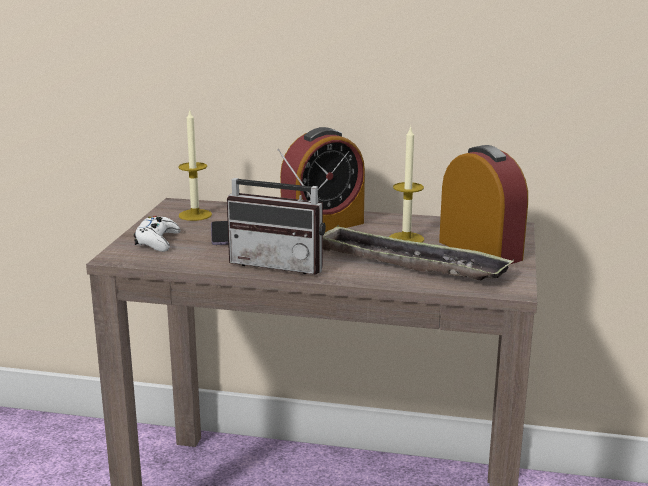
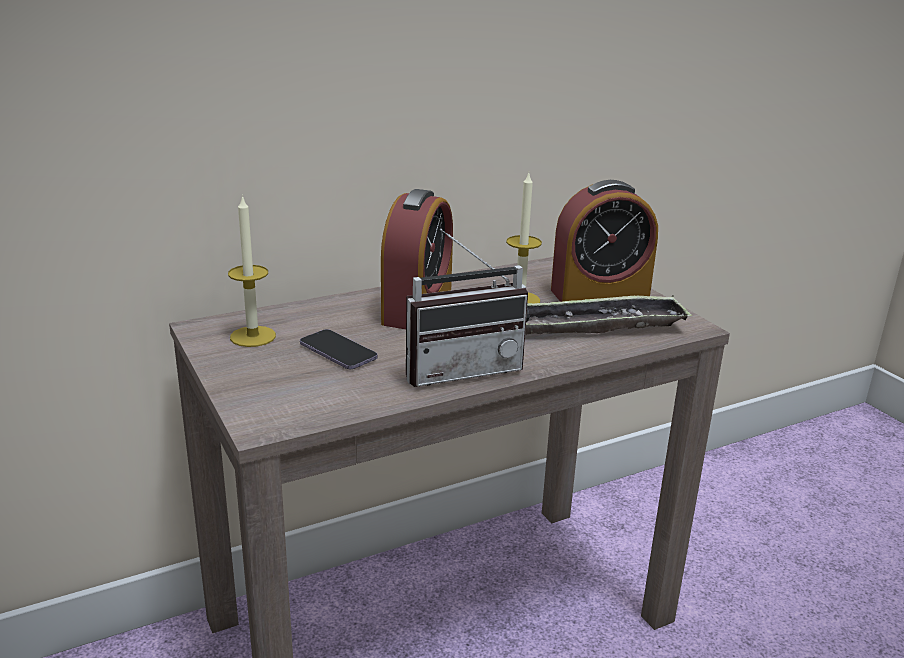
camera: 40 degrees left, 5 degrees up
white game controller [134,216,181,252] -> none
alarm clock [439,145,528,264] -> alarm clock turned 150 degrees clockwise [551,180,658,302]

